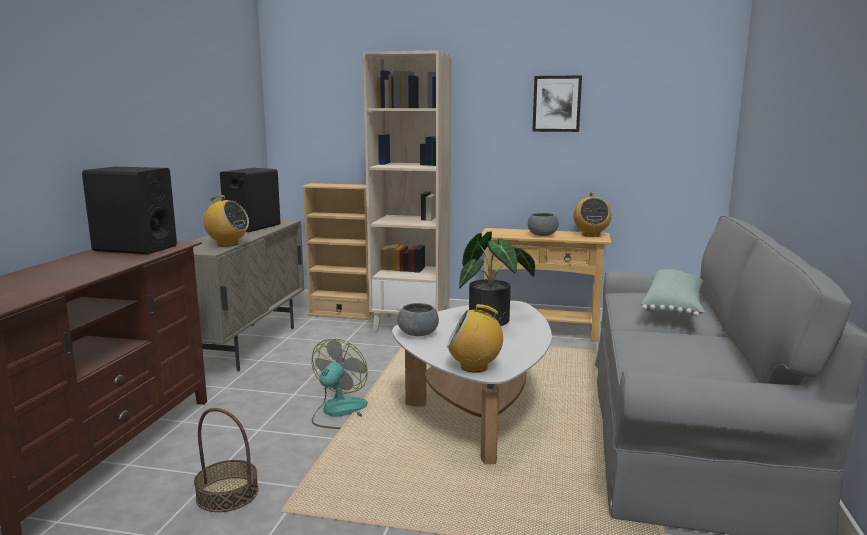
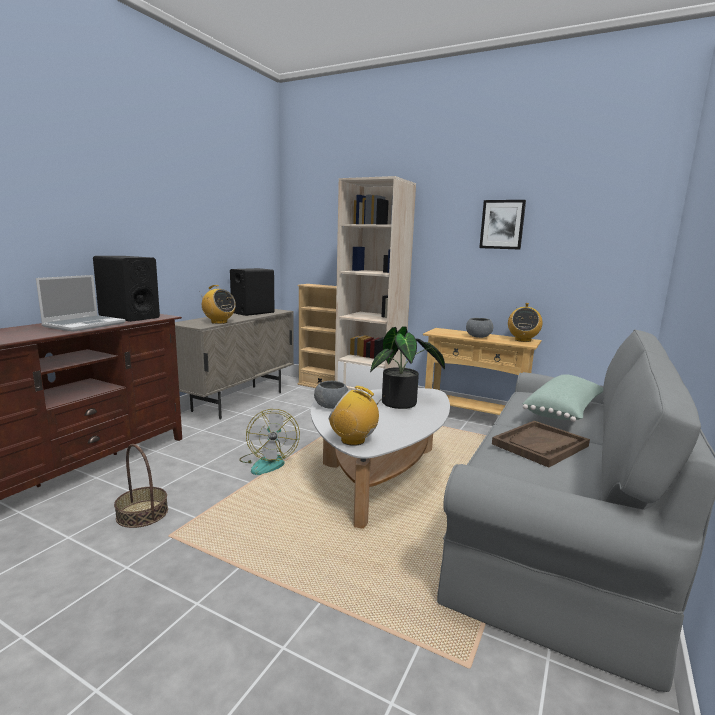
camera: 15 degrees right, 0 degrees up
fan [312,339,368,429] -> fan turned 135 degrees clockwise [239,409,300,475]
none -> laptop [36,275,126,332]
none -> brown tray [492,421,590,468]

